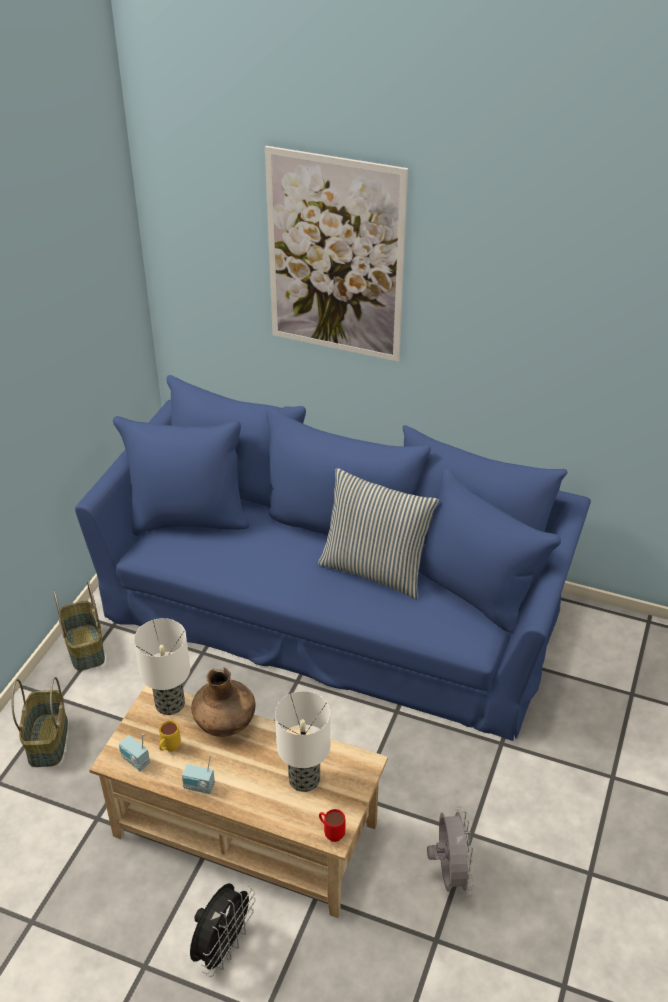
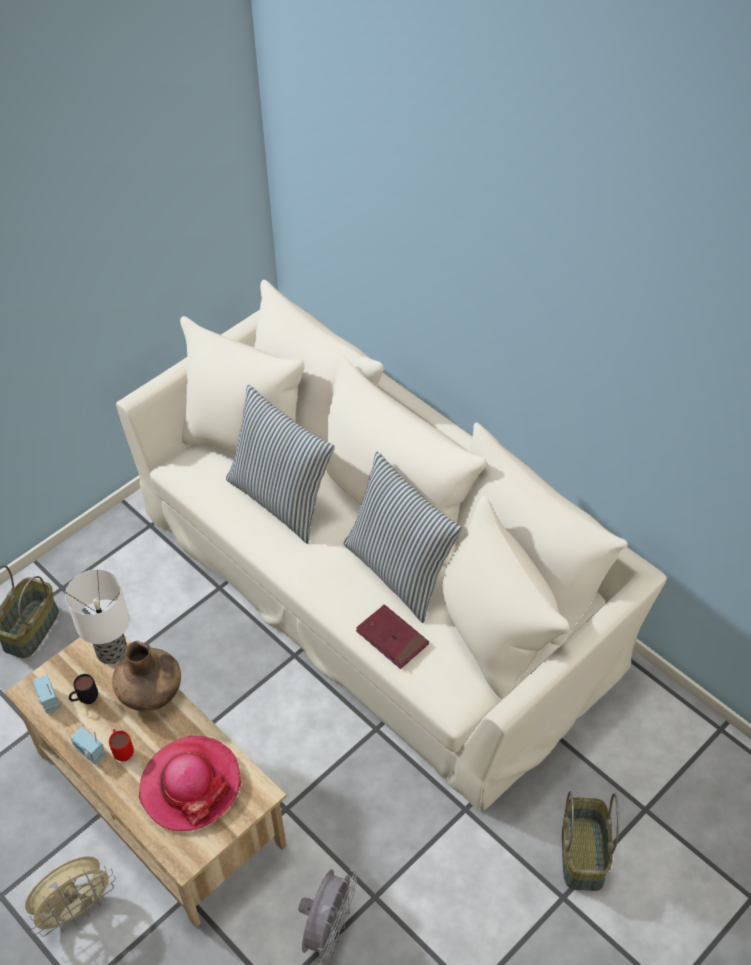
camera: 25 degrees right, 10 degrees up
basket [53,581,105,671] -> basket moved to [562,791,619,891]
blue sofa [75,375,591,741] -> beige sofa [116,280,667,811]
yellow mug [159,721,181,751] -> black mug [69,674,98,704]
black fan [190,883,255,977] -> beige fan [25,856,116,937]
picture [265,146,408,362] -> none
table lamp [275,691,330,792] -> hat [139,736,241,831]
red mug [319,809,345,842] -> red mug moved to [109,729,134,761]
none -> pillow [226,385,335,544]
none -> red book [356,604,429,669]

